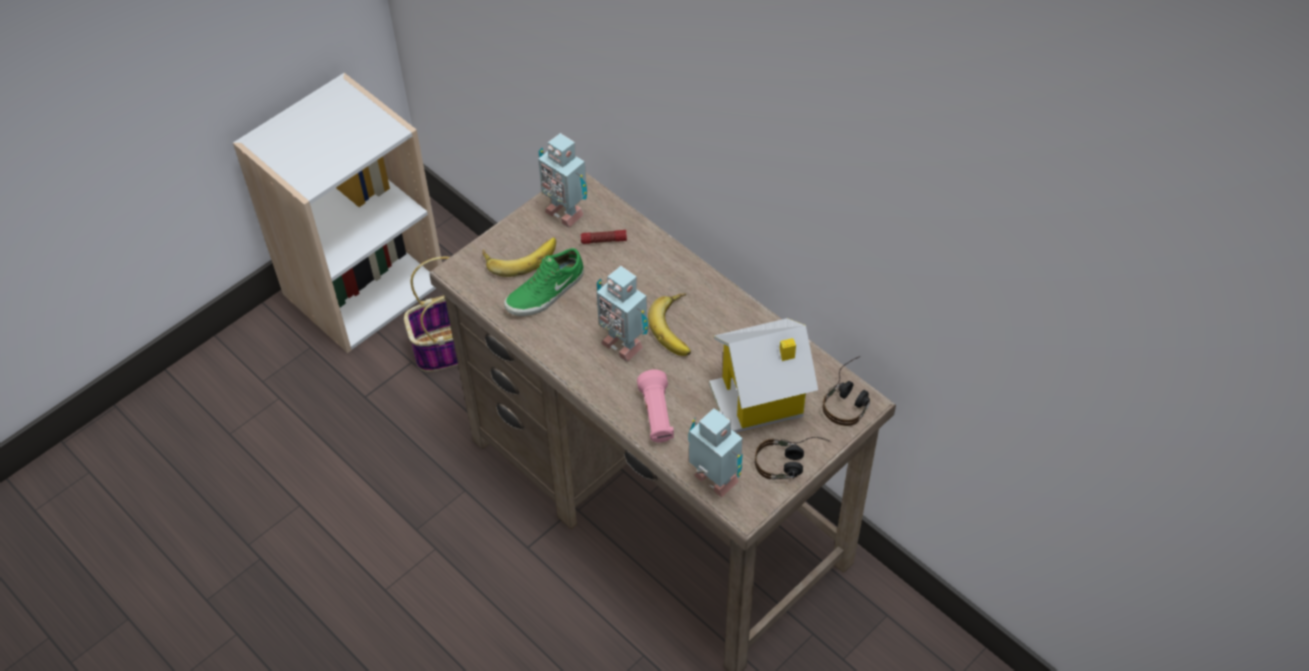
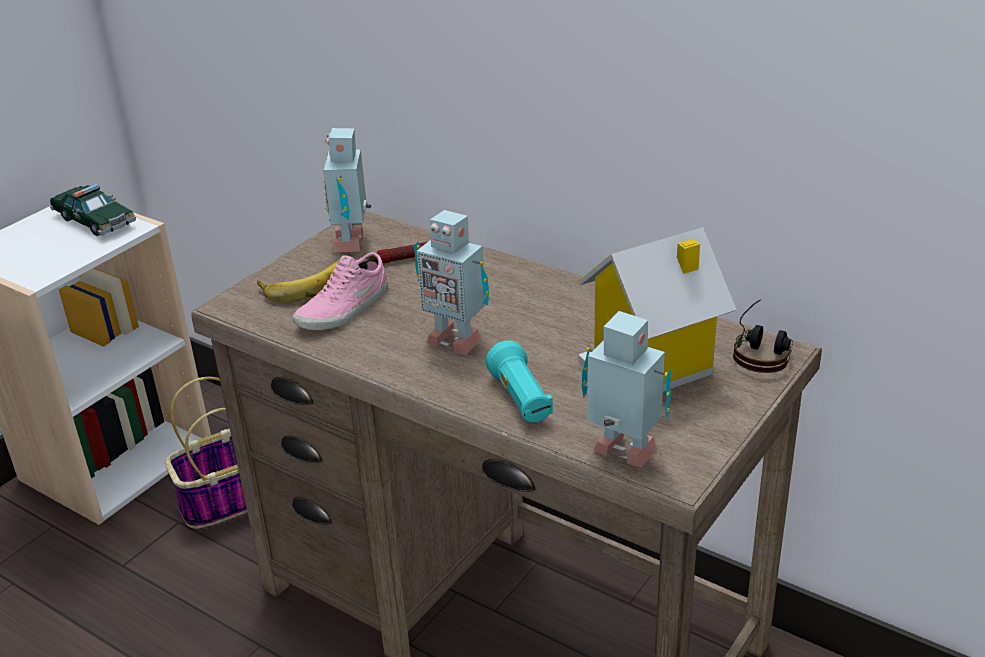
camera: 10 degrees left, 20 degrees down
green shoe [504,248,584,316] -> pink shoe [293,252,388,330]
toy robot [538,133,587,228] -> toy robot turned 60 degrees clockwise [323,128,371,253]
pink flashlight [637,369,674,443] -> turquoise flashlight [486,340,553,423]
banana [648,294,691,356] -> none
headphones [755,437,831,479] -> none
none -> toy car [49,184,136,236]

